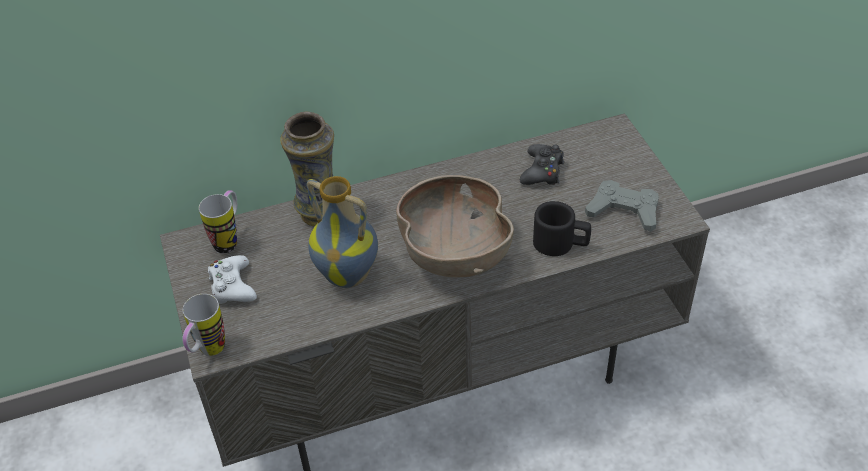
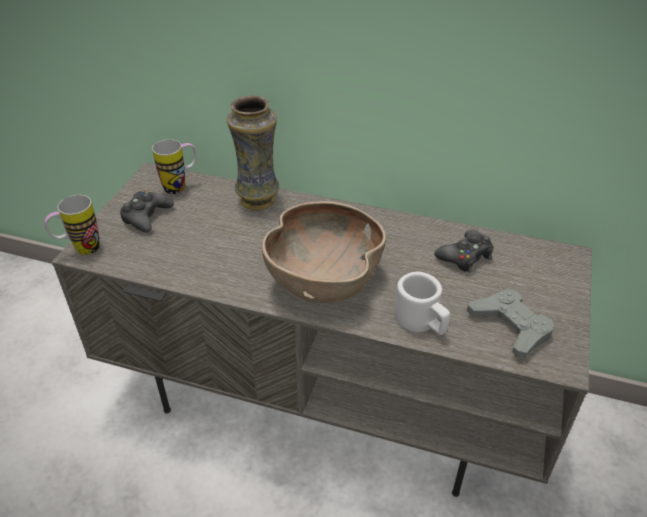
camera: 35 degrees right, 5 degrees down
white game controller [208,255,257,304] -> black game controller [120,190,174,233]
vase [307,176,378,288] -> none
black mug [533,201,591,256] -> white mug [394,272,450,335]

